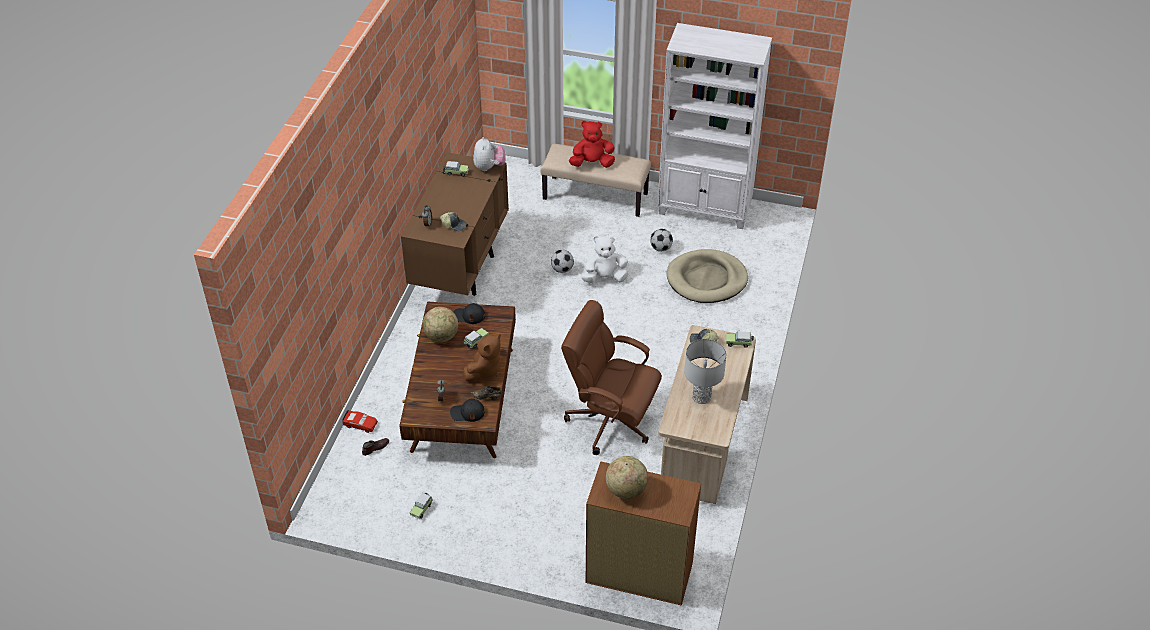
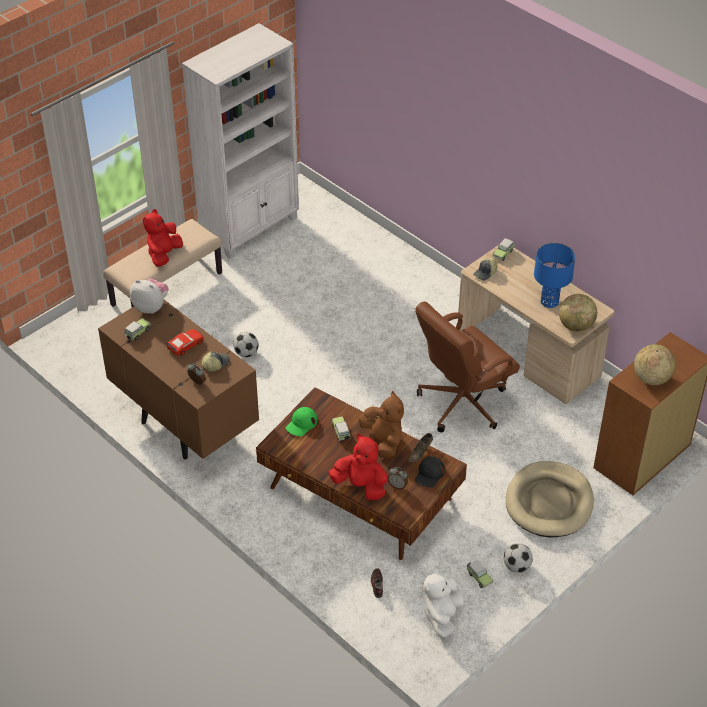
camera: 60 degrees left, 0 degrees up
red toy car [342,410,378,433] -> red toy car moved to [166,329,204,356]
globe [422,307,458,342] -> globe moved to [559,294,597,332]
black cap [453,303,485,324] -> green cap [286,407,317,436]
white plush toy [581,236,629,283] -> white plush toy moved to [424,569,464,638]
football [650,229,673,252] -> football moved to [504,543,533,573]
beige dog bed [667,249,748,303] -> beige dog bed moved to [506,461,594,538]
white table lamp [684,339,726,404] -> blue table lamp [534,243,575,308]
none -> red plush toy [328,434,388,500]

